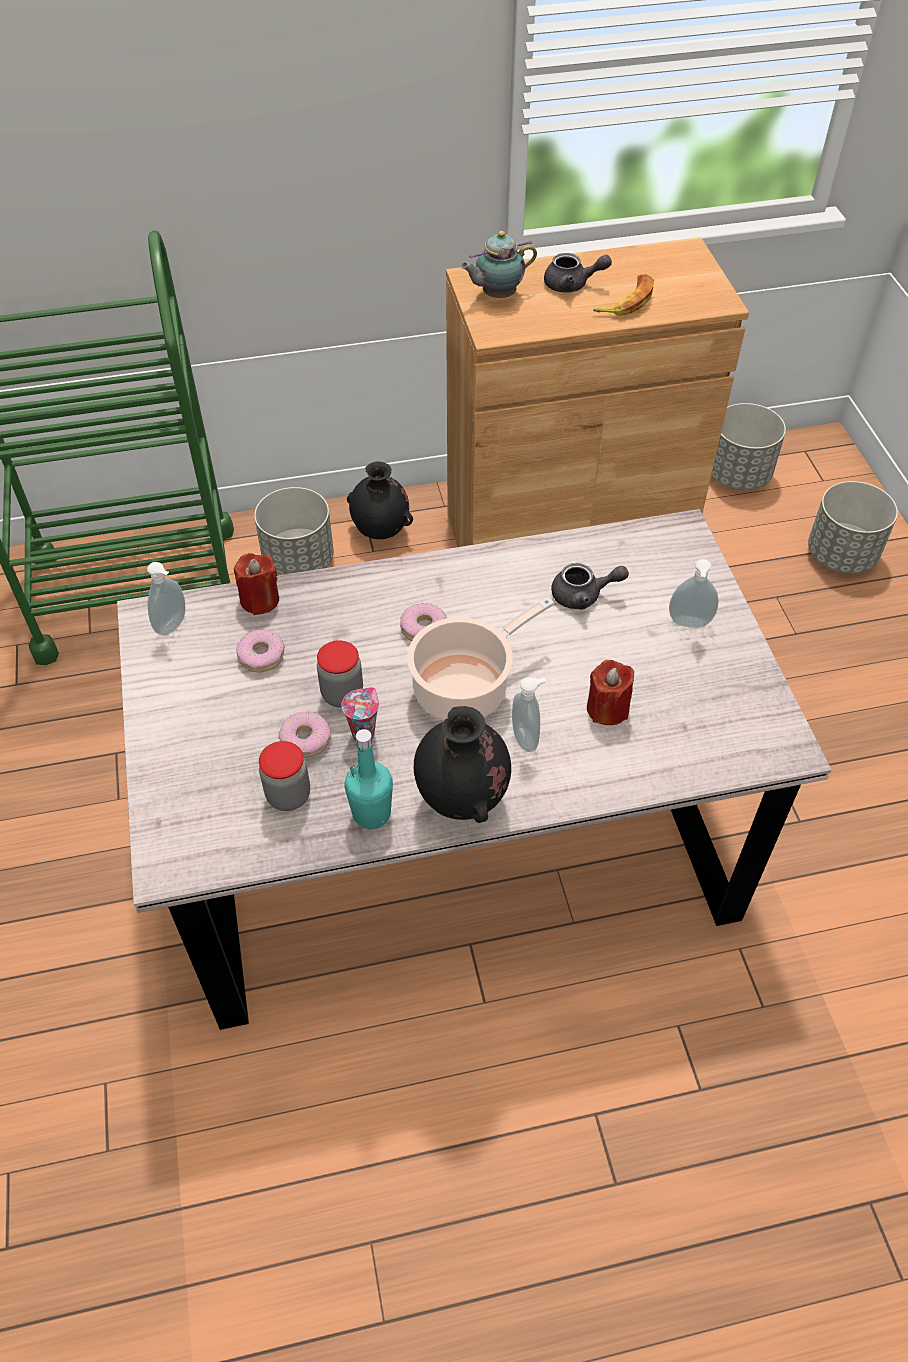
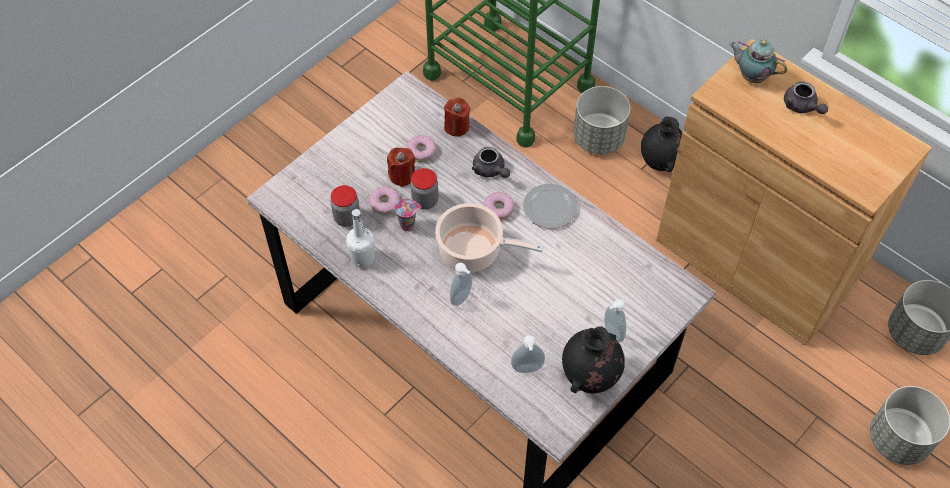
camera: 55 degrees right, 5 degrees up
soap dispenser [147,562,186,636] -> soap dispenser moved to [511,335,545,373]
turquoise bottle [344,729,393,829] -> white bottle [346,209,375,268]
black vase [414,706,511,823] -> black vase moved to [562,326,625,393]
grey teapot [551,563,629,610] -> grey teapot moved to [472,147,510,178]
red candle [587,660,634,725] -> red candle moved to [387,147,416,187]
banana [593,274,654,316] -> none
none -> plate [523,184,578,229]

